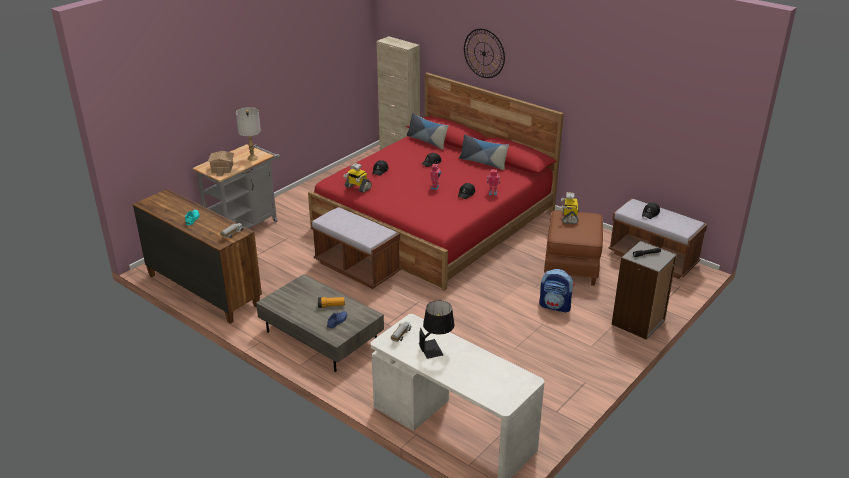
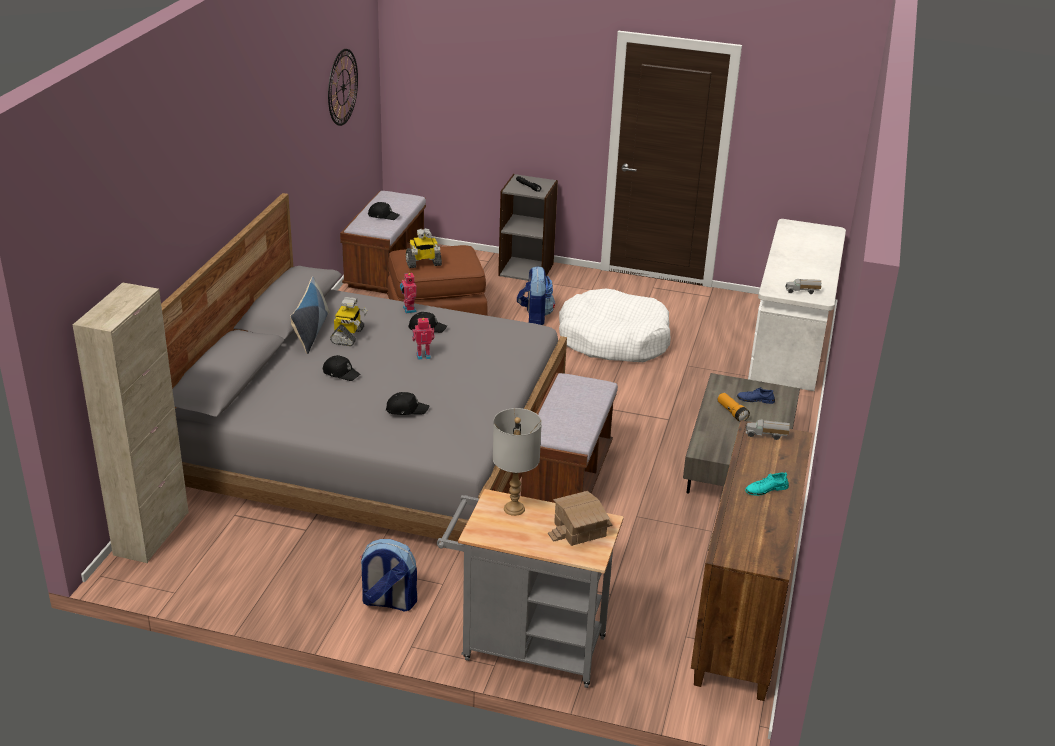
camera: 115 degrees left, 0 degrees up
red bed [308,73,564,291] -> grey bed [161,193,567,542]
toy robot [343,163,372,193] -> toy robot moved to [330,297,368,346]
pillow [407,113,448,150] -> none
black table lamp [419,301,455,359] -> none
wall clock [464,28,505,78] -> wall clock moved to [328,49,358,126]
none -> backpack [359,539,417,611]
none -> white dog bed [559,288,671,362]

